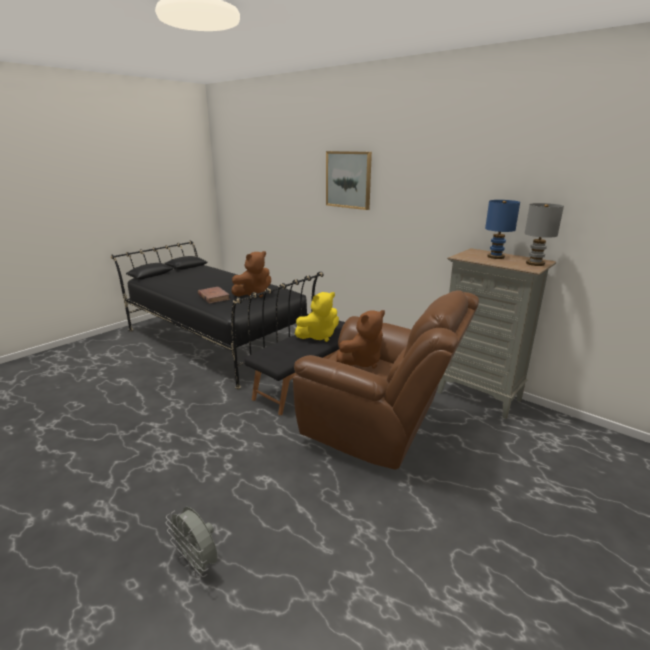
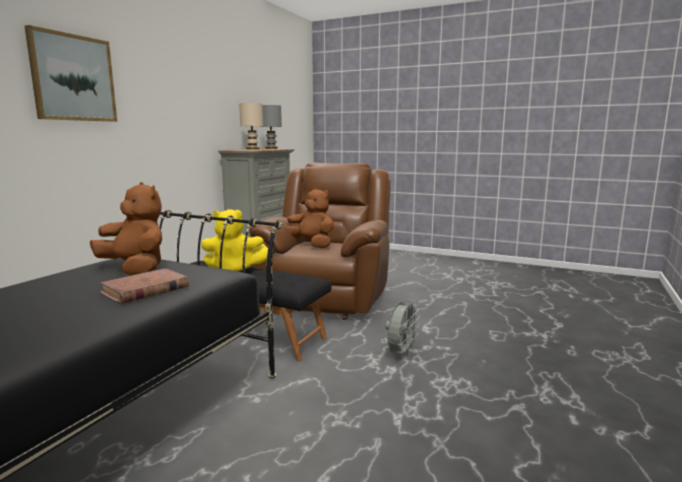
camera: 105 degrees left, 10 degrees down
grey fan [166,507,217,578] -> grey fan moved to [385,301,420,359]
yellow plush toy [295,292,339,342] -> yellow plush toy turned 135 degrees clockwise [201,209,268,271]
blue table lamp [485,200,520,259] -> beige table lamp [239,103,263,149]

